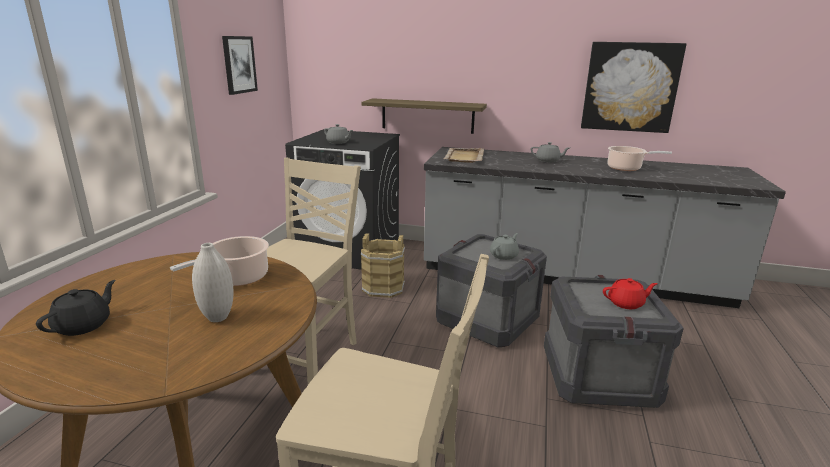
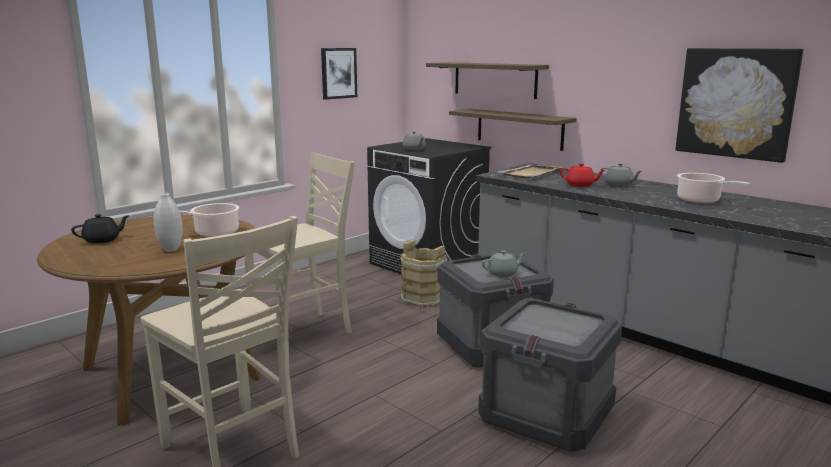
camera: 30 degrees right, 5 degrees down
red teapot [603,278,658,309] -> red teapot moved to [560,163,605,187]
none -> shelf [426,62,549,99]

